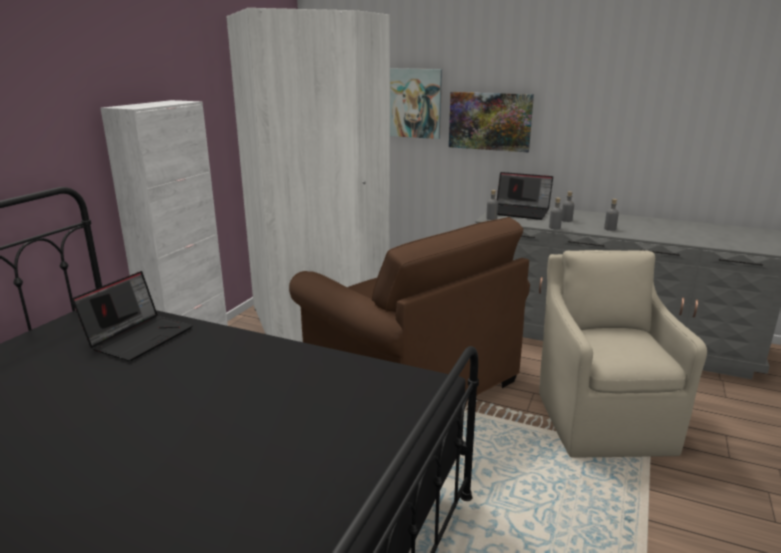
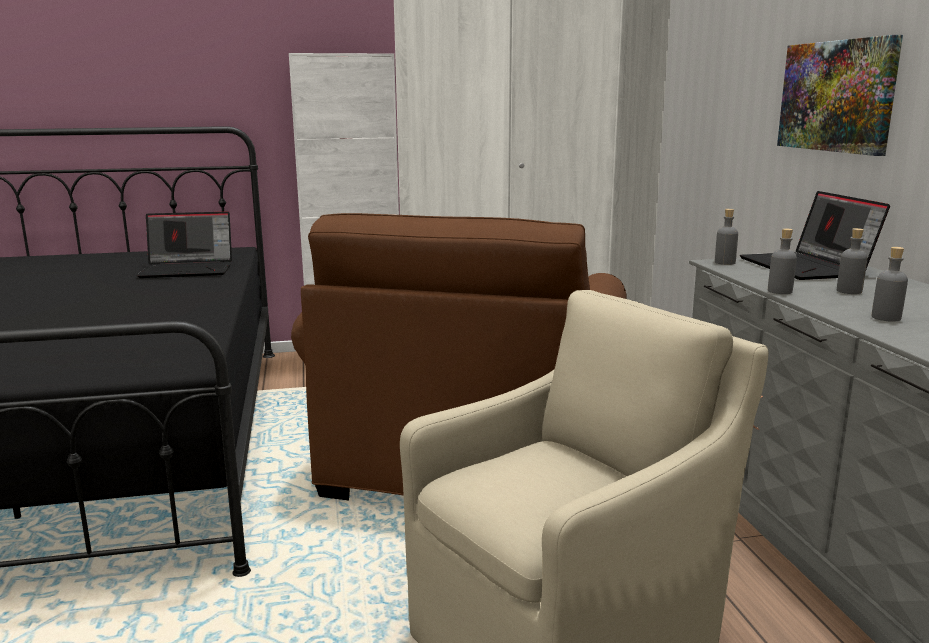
camera: 55 degrees right, 5 degrees down
picture [390,68,442,139] -> none

